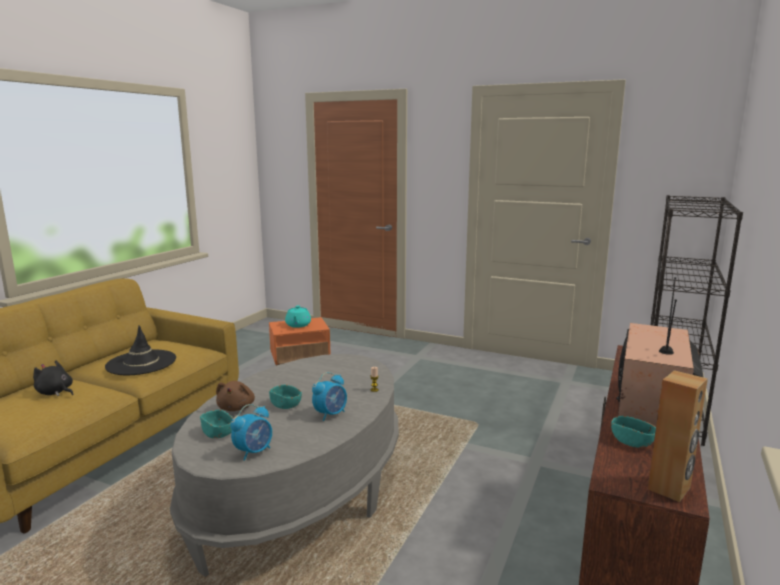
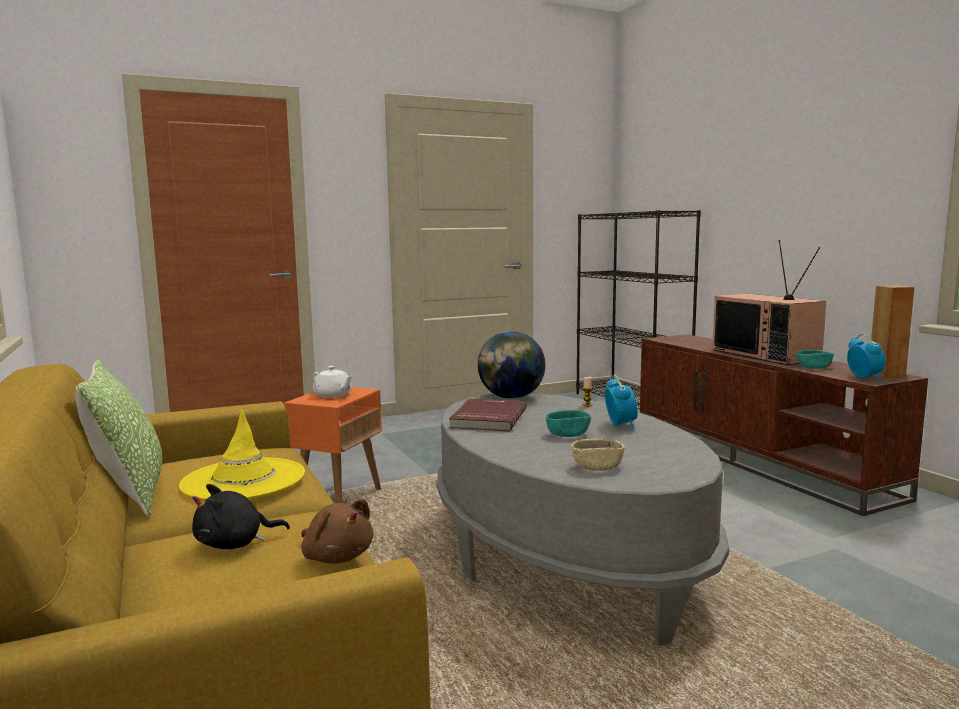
camera: 50 degrees left, 5 degrees down
black hat [105,325,176,375] -> yellow hat [179,409,305,500]
turquoise bowl [200,410,233,438] -> beige bowl [571,439,625,471]
brown plush toy [216,381,255,411] -> brown plush toy moved to [301,499,373,564]
alarm clock [230,404,272,461] -> alarm clock moved to [847,334,886,381]
turquoise teapot [285,305,311,328] -> white teapot [313,366,353,398]
none -> pillow [76,360,162,517]
none -> red book [449,399,526,432]
none -> globe [478,331,545,399]

